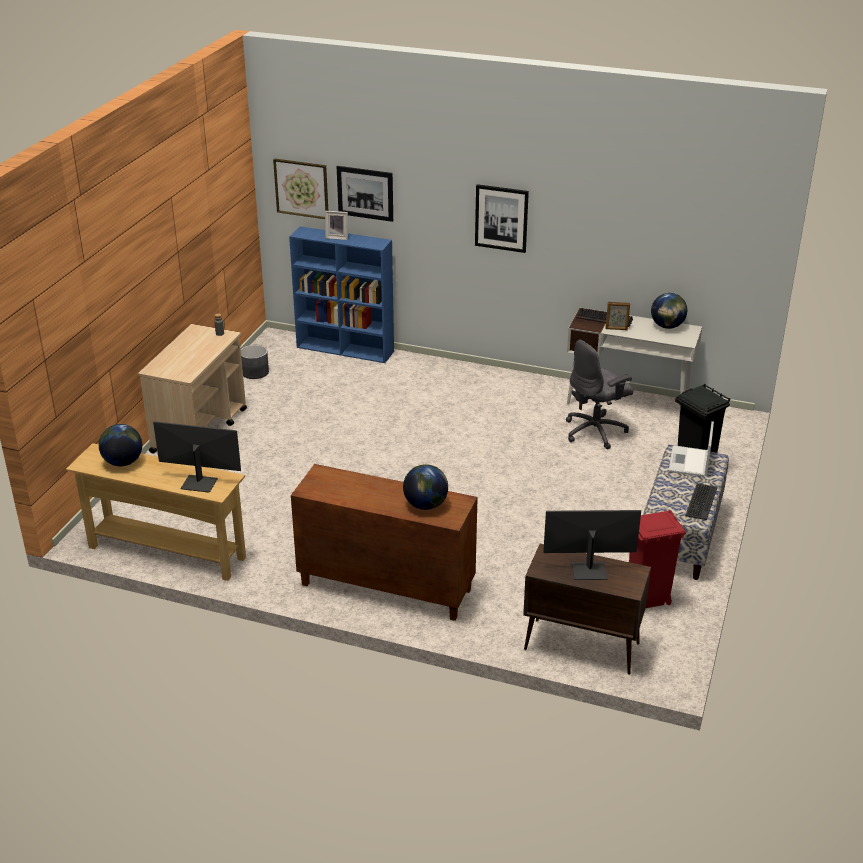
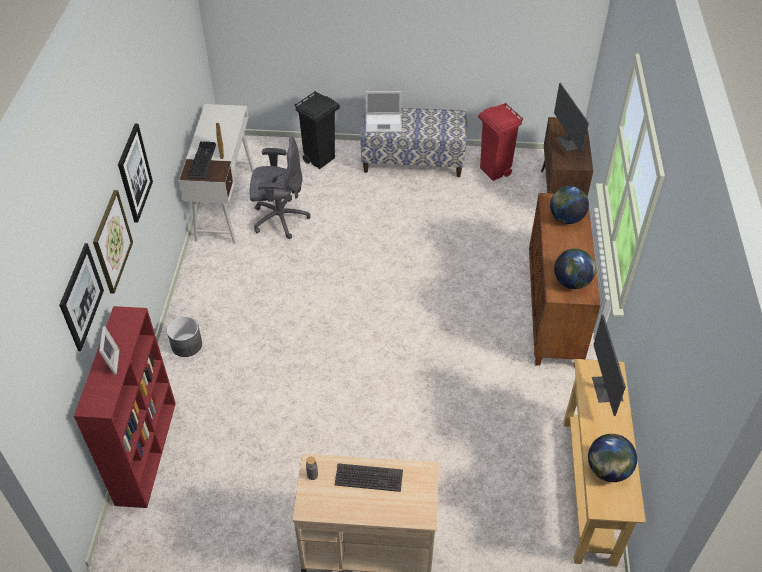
camera: 105 degrees left, 15 degrees up
grey planter [241,345,269,379] -> grey planter moved to [167,316,202,357]
picture [273,159,328,219] -> picture moved to [93,190,133,294]
blue bookcase [289,226,394,363] -> red bookcase [74,306,176,508]
grey office chair [566,340,634,449] -> grey office chair turned 45 degrees counterclockwise [250,137,310,239]
globe [651,293,687,329] -> globe moved to [554,249,596,289]
keyboard [685,483,718,520] -> keyboard moved to [335,463,403,492]

